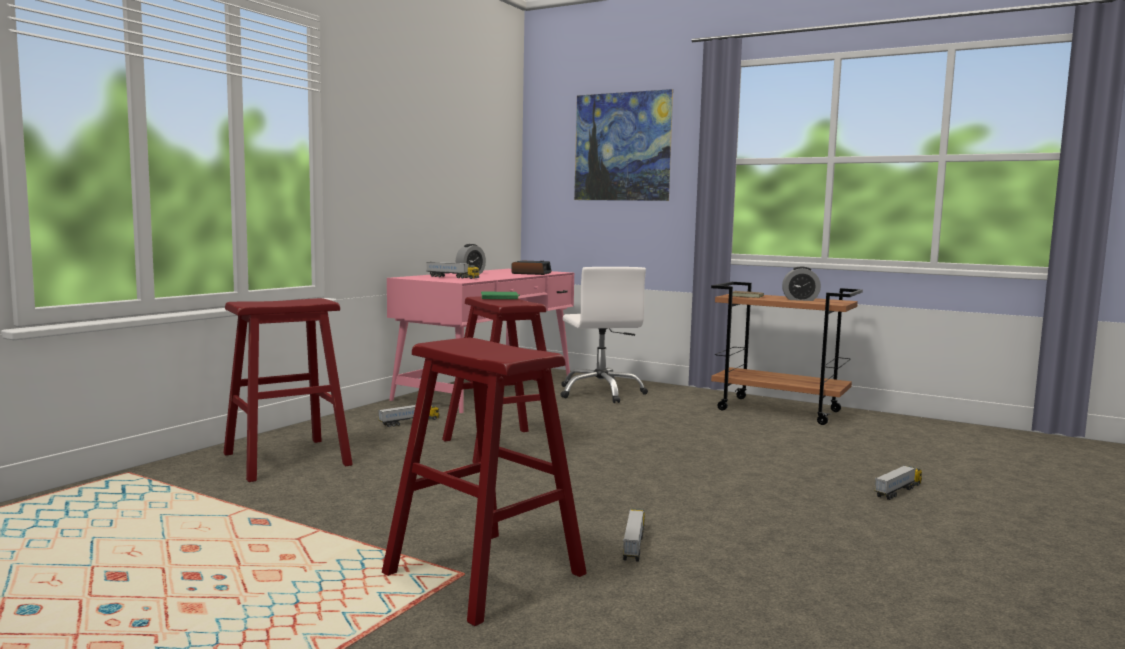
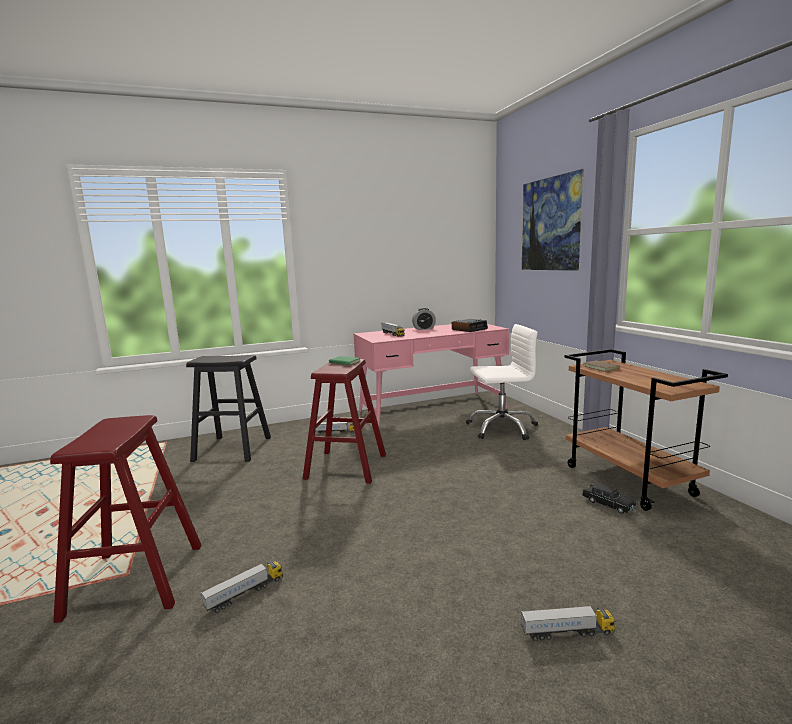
camera: 40 degrees right, 5 degrees up
red stool [224,298,353,482] -> black stool [186,355,271,462]
white office chair [560,267,648,403] -> white office chair turned 120 degrees counterclockwise [466,324,538,440]
alarm clock [782,266,821,301] -> none
none -> black toy car [582,483,637,514]

